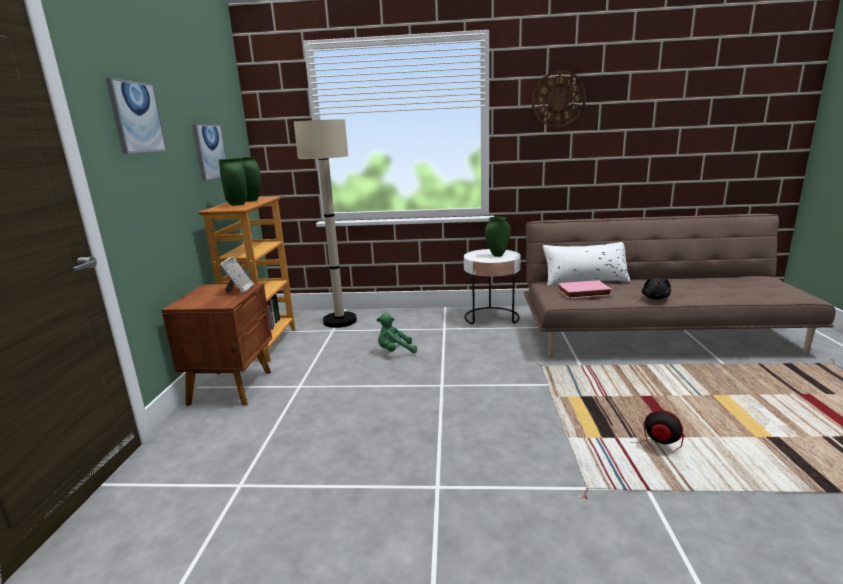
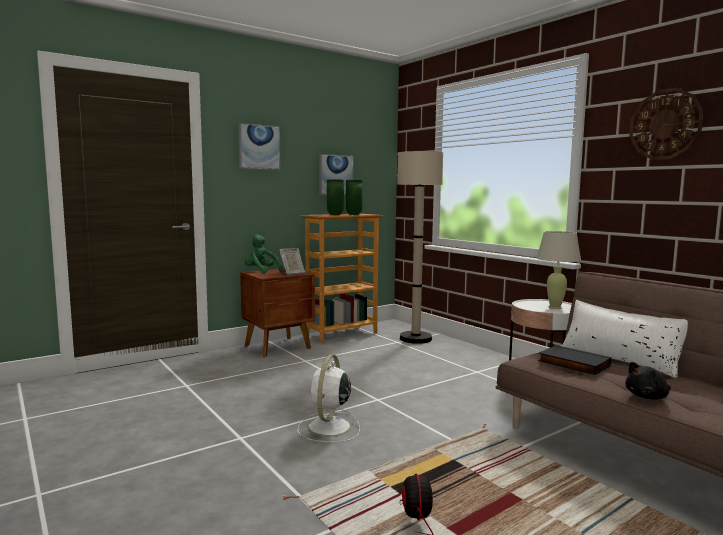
camera: 50 degrees right, 10 degrees down
green plush toy [376,313,417,353] -> green plush toy moved to [244,235,283,274]
green vase [485,217,511,257] -> beige table lamp [536,231,581,309]
pink book [558,280,612,299] -> black book [538,345,611,375]
none -> white fan [297,354,360,442]

